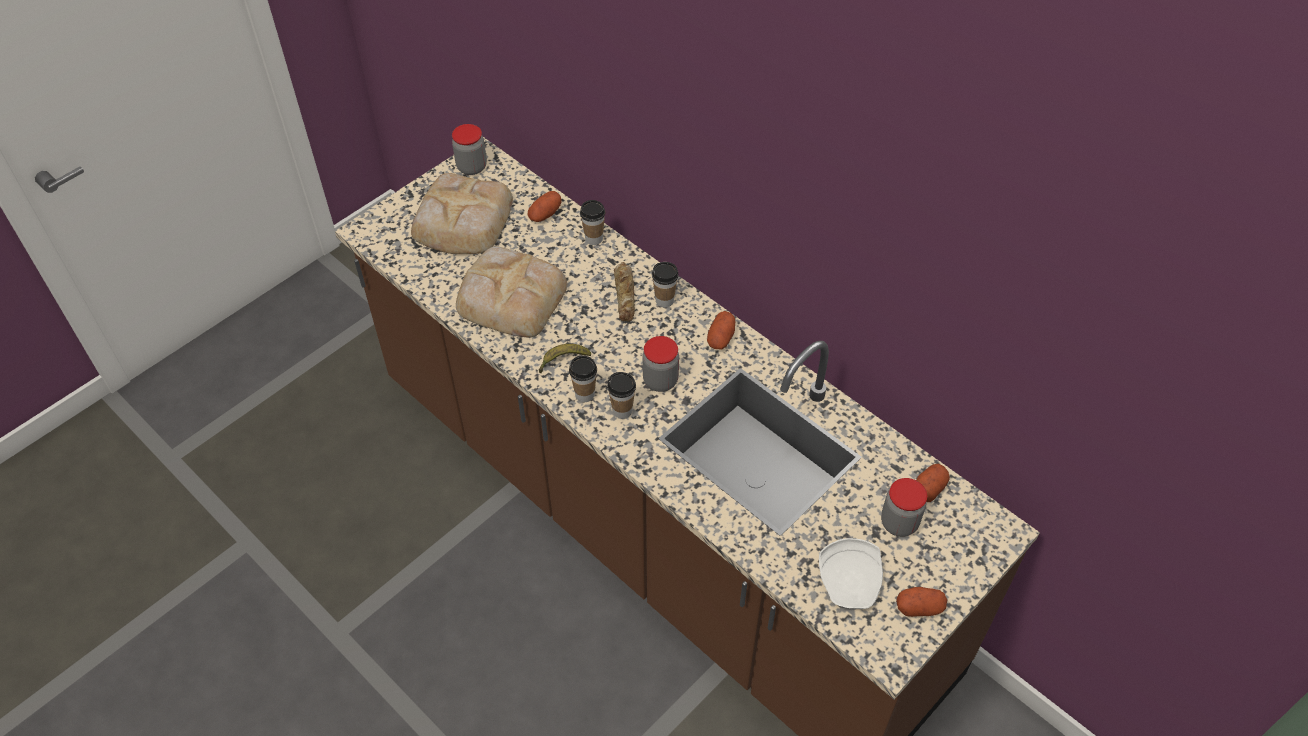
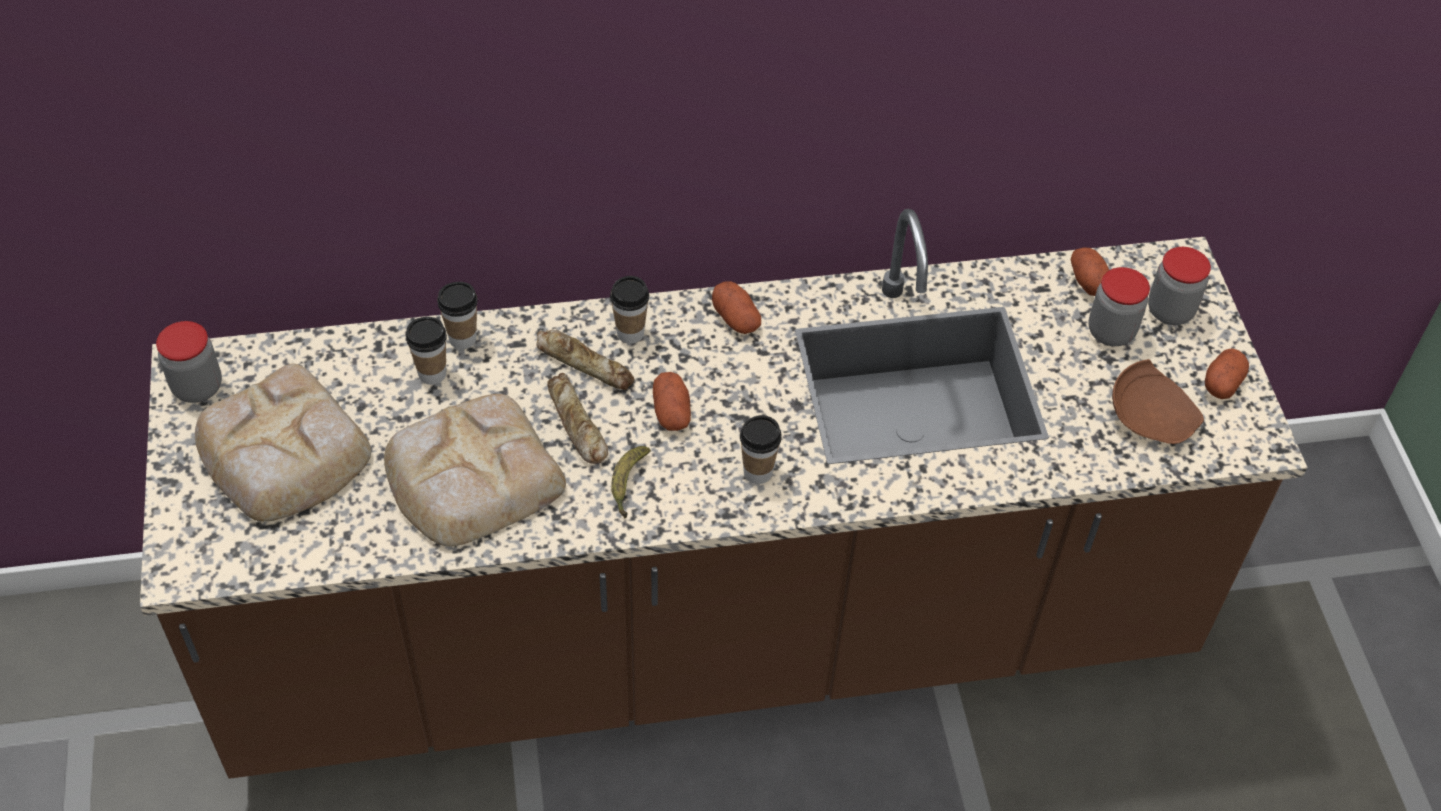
camera: 55 degrees left, 0 degrees up
potato [527,191,562,222] -> potato moved to [653,372,691,431]
cup [569,355,597,402] -> cup moved to [406,317,447,385]
jar [642,336,679,392] -> jar moved to [1148,247,1211,325]
white plate [819,538,883,609] -> brown plate [1112,359,1204,444]
none -> bread [547,373,608,464]

